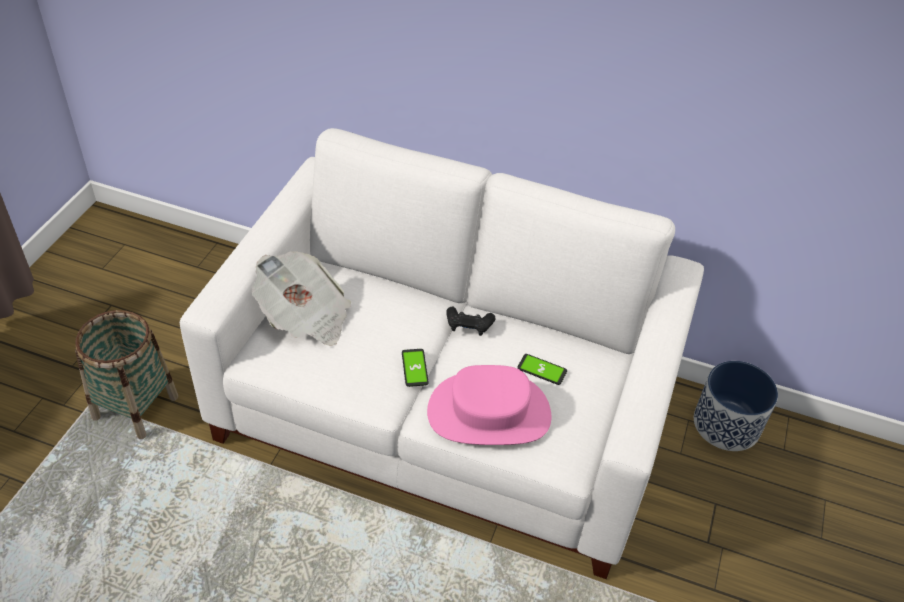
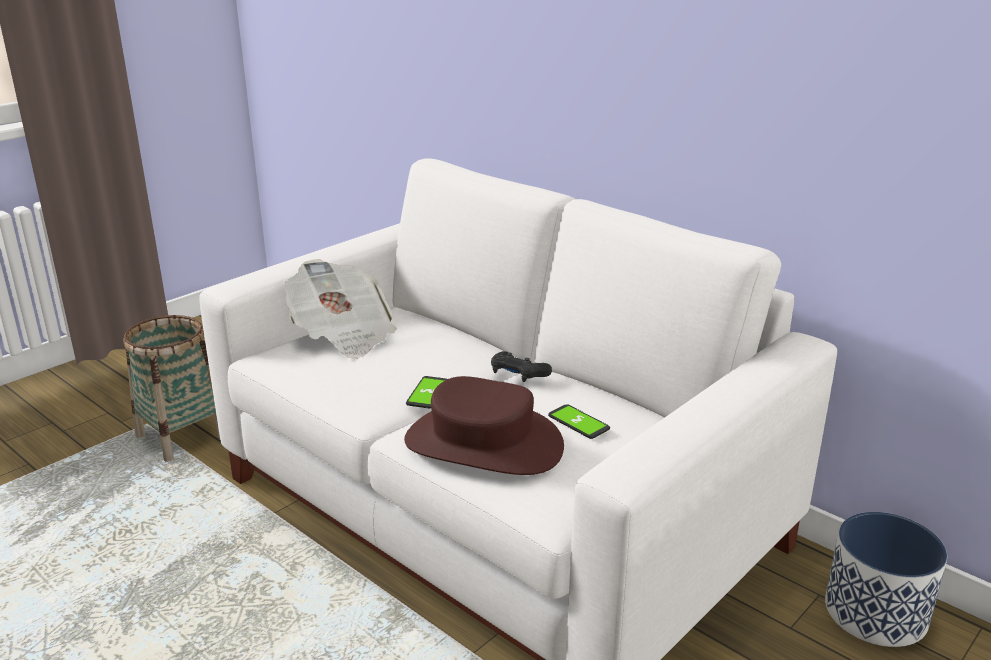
camera: 25 degrees right, 20 degrees down
pink hat [427,365,551,445] -> brown hat [404,376,564,475]

